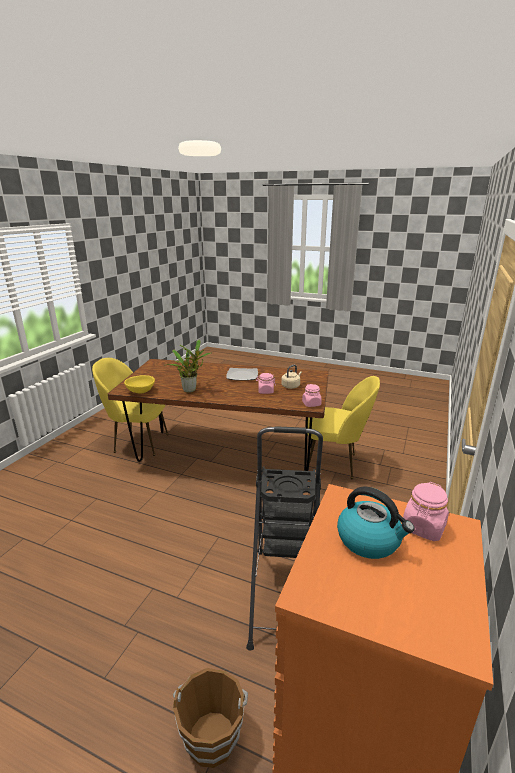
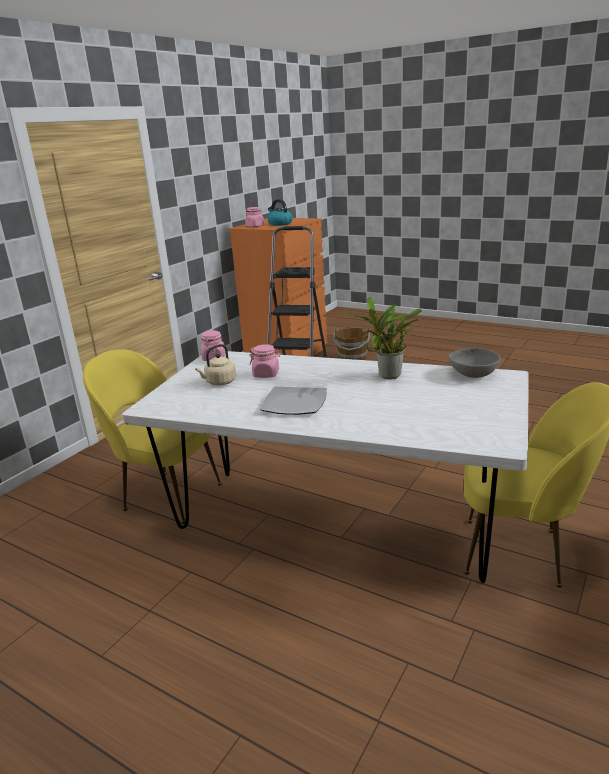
camera: 170 degrees left, 0 degrees up
brown dining table [108,359,329,471] -> white dining table [122,351,529,583]
yellow bowl [124,375,155,393] -> grey bowl [448,348,501,378]

